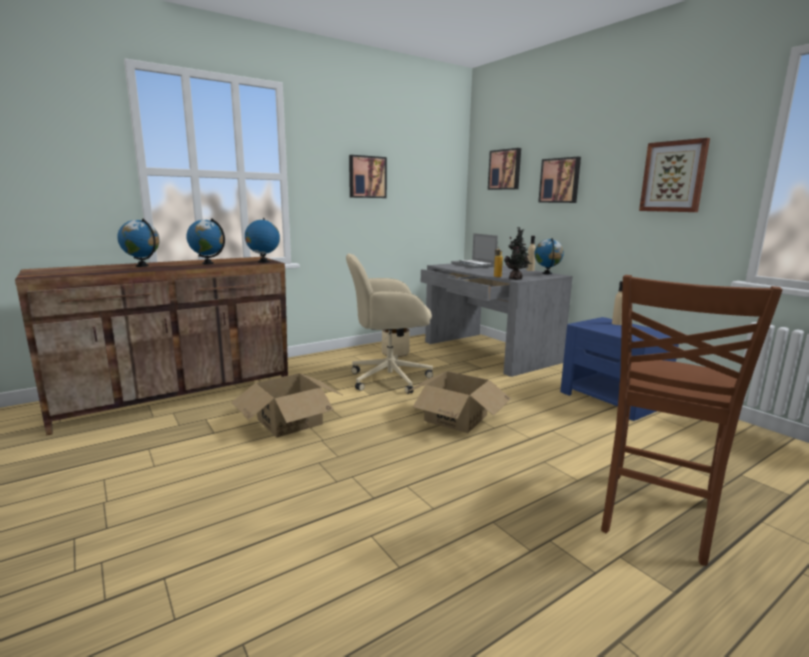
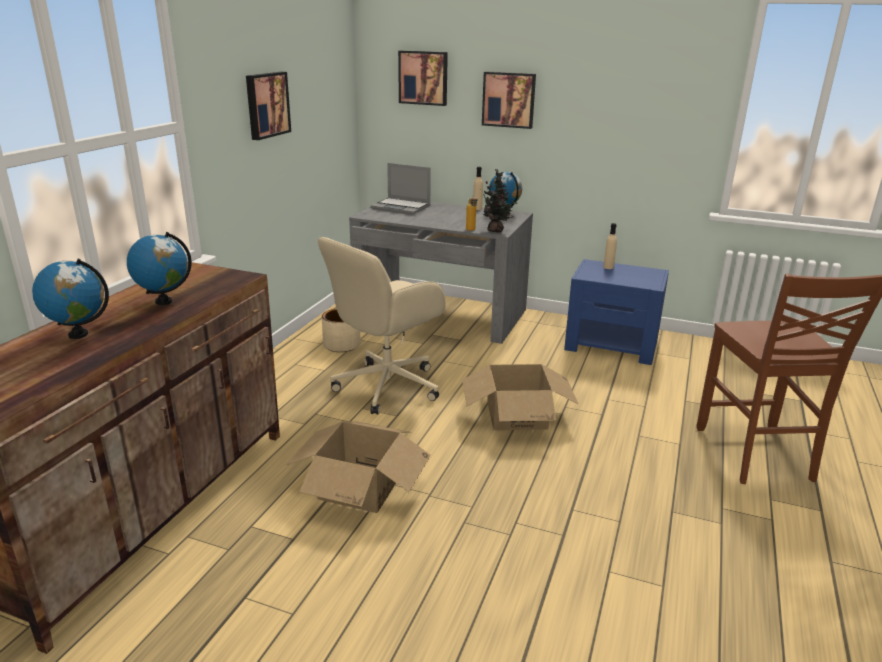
camera: 35 degrees left, 10 degrees up
globe [245,218,280,263] -> none
picture [639,138,710,212] -> none

